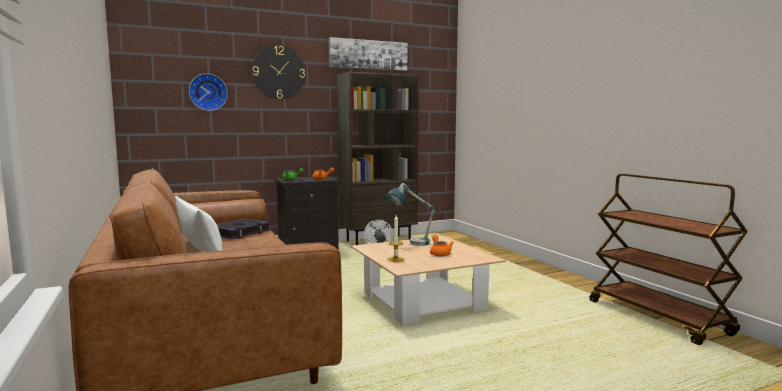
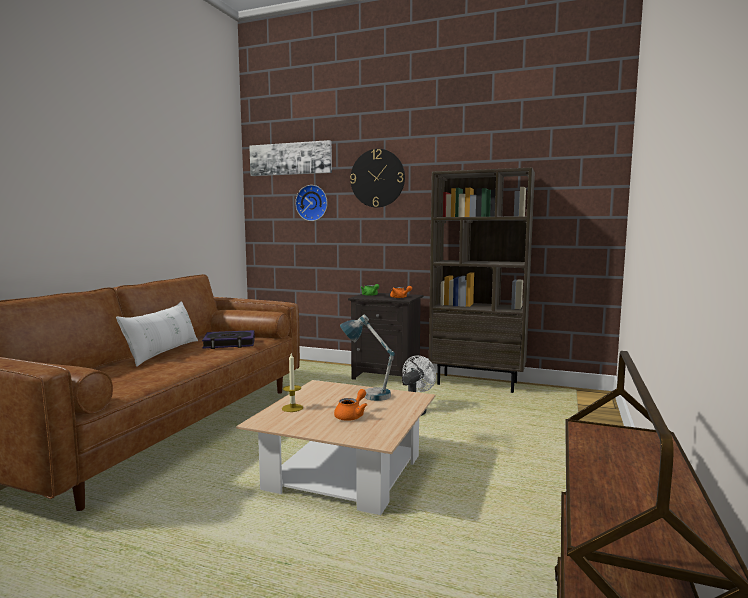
camera: 45 degrees right, 0 degrees up
picture [329,37,407,71] -> picture moved to [249,140,332,176]

